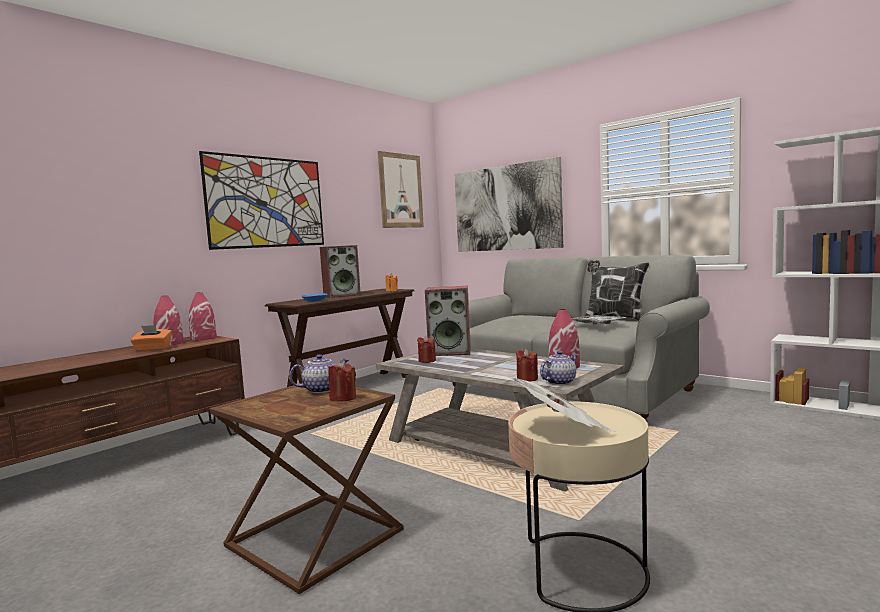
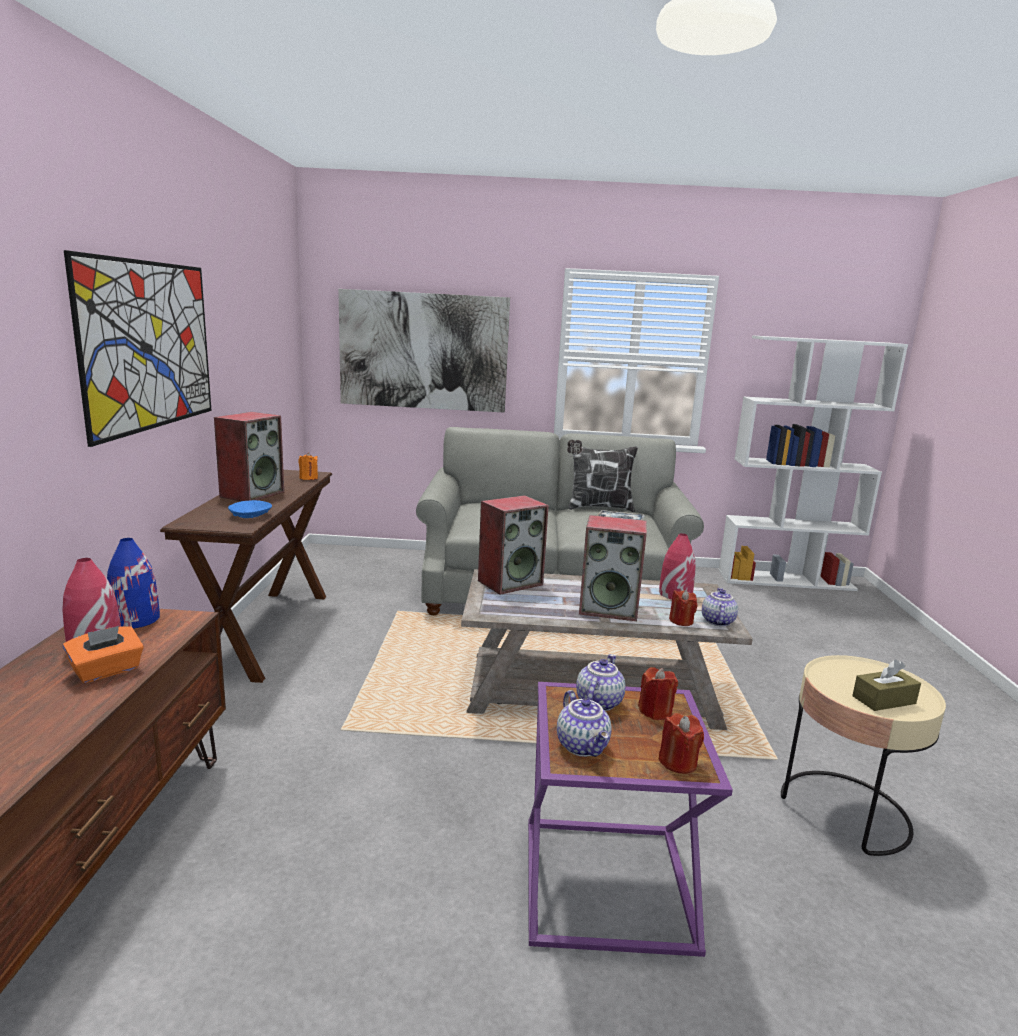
camera: 40 degrees left, 10 degrees up
red vase [189,292,217,341] -> blue vase [107,538,160,628]
brown side table [210,383,404,594] -> purple side table [528,682,733,957]
picture [378,151,424,228] -> none
red candle [417,336,436,363] -> red candle moved to [658,713,704,774]
newspaper [508,377,616,432] -> brown tissue box [852,659,921,711]
none -> teapot [557,690,612,757]
none -> speaker [579,515,647,621]

